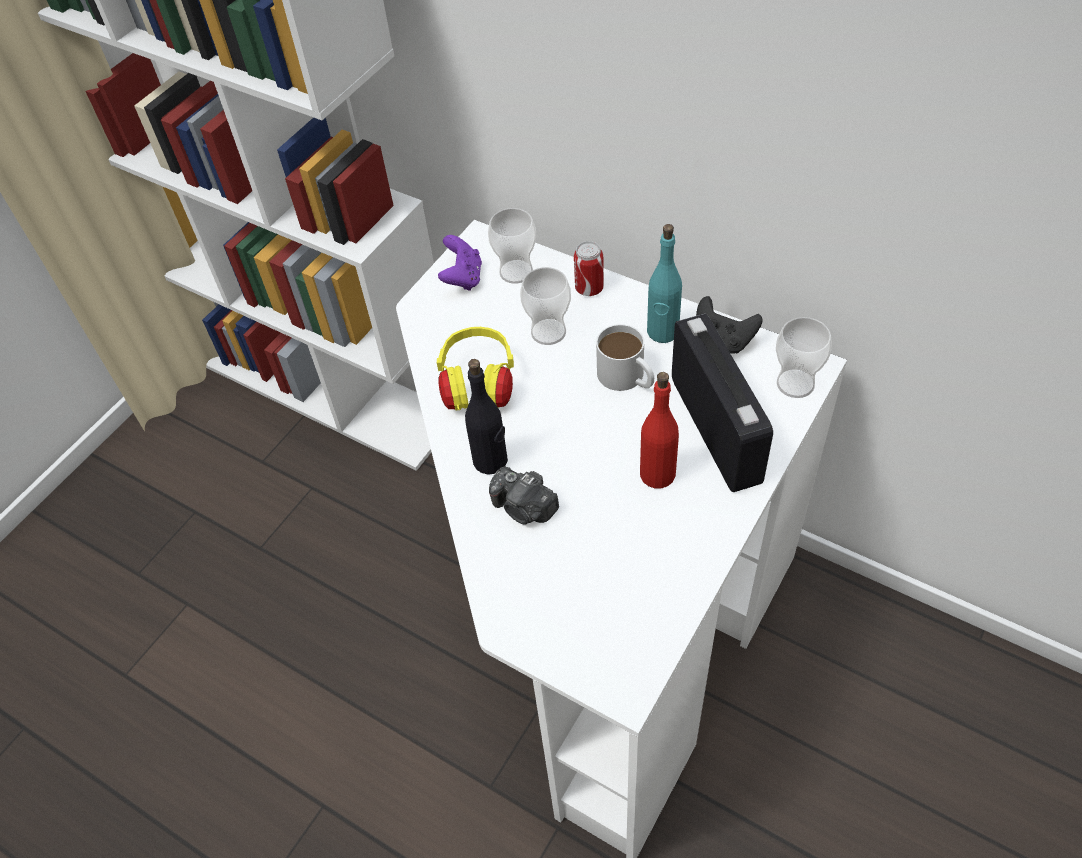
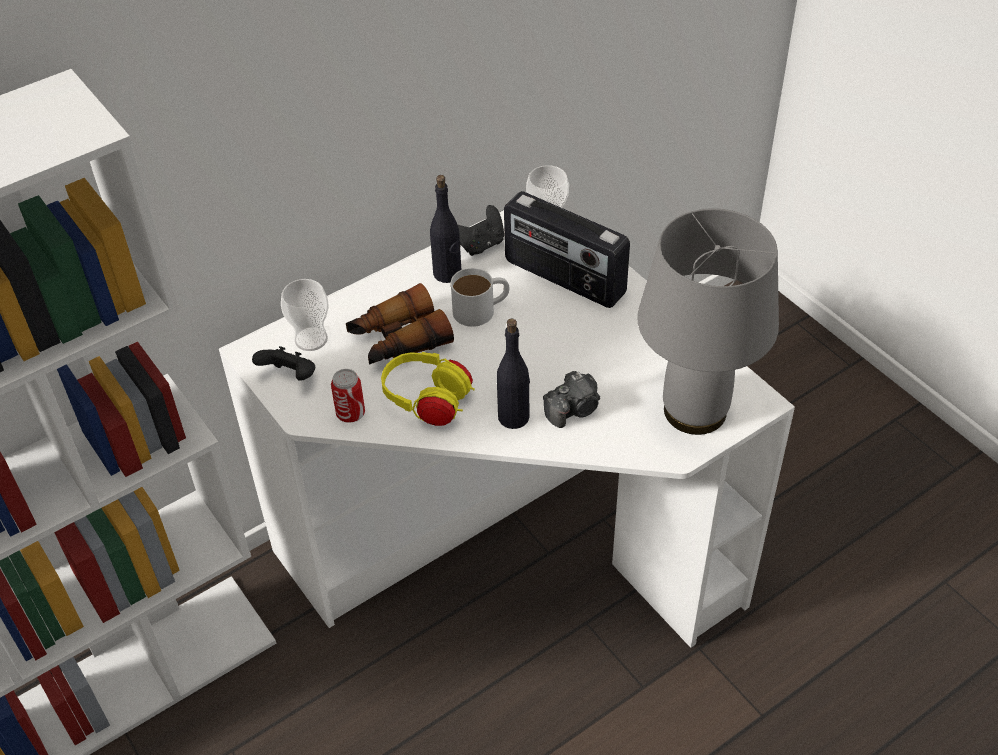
camera: 70 degrees left, 5 degrees down
purple game controller [438,235,482,291] -> black game controller [252,346,315,381]
cup [520,267,571,345] -> binoculars [346,283,454,364]
can [574,241,604,296] -> can moved to [331,369,365,423]
red bottle [640,372,679,489] -> none
turquoise bottle [647,224,682,343] -> black bottle [430,175,461,283]
radio [672,314,773,492] -> radio turned 150 degrees counterclockwise [504,191,630,308]
none -> grey table lamp [637,209,779,435]

